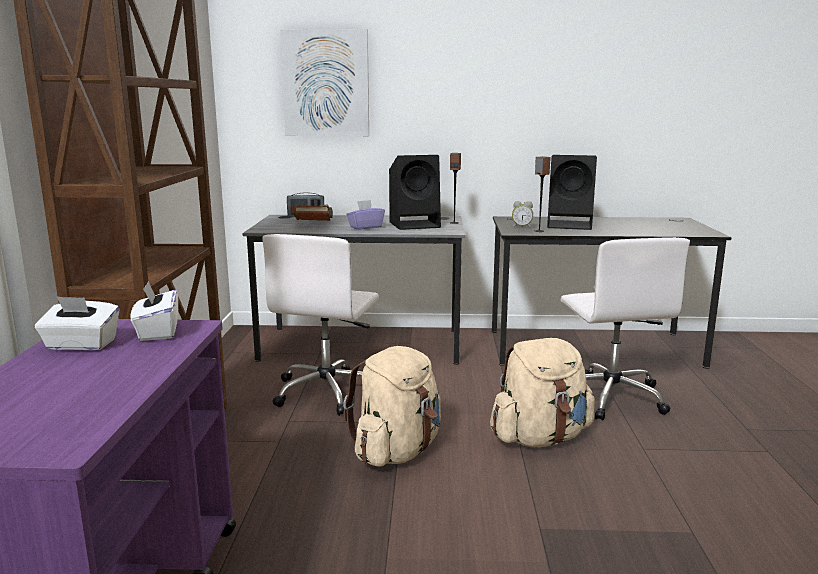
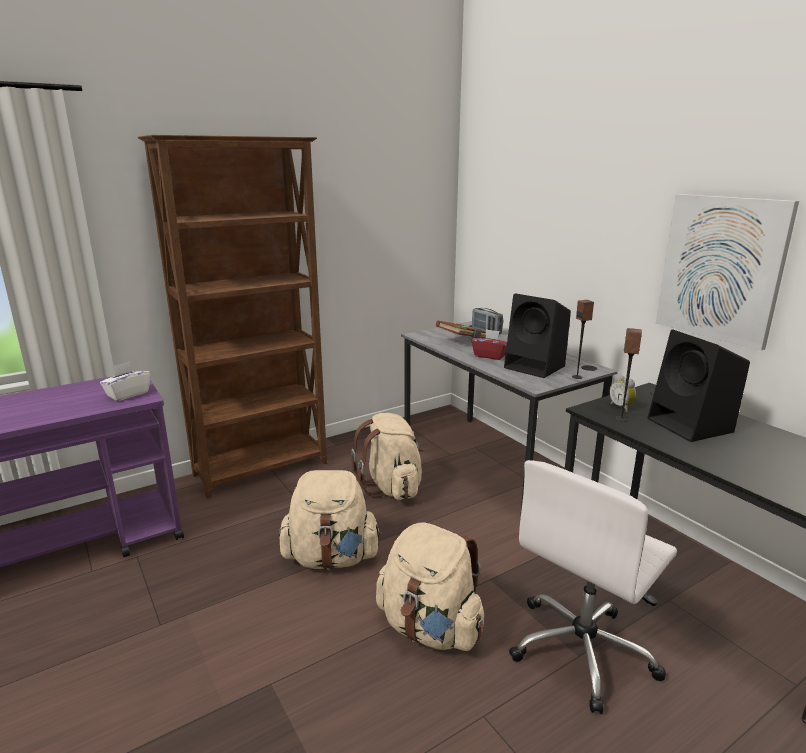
camera: 55 degrees right, 5 degrees up
white tissue box [35,296,119,350] -> none
white office chair [262,234,379,416] -> beige backpack [351,413,424,500]
picture [280,29,369,136] -> picture moved to [656,194,799,351]
purple tissue box [346,200,385,229] -> red tissue box [472,329,507,360]

